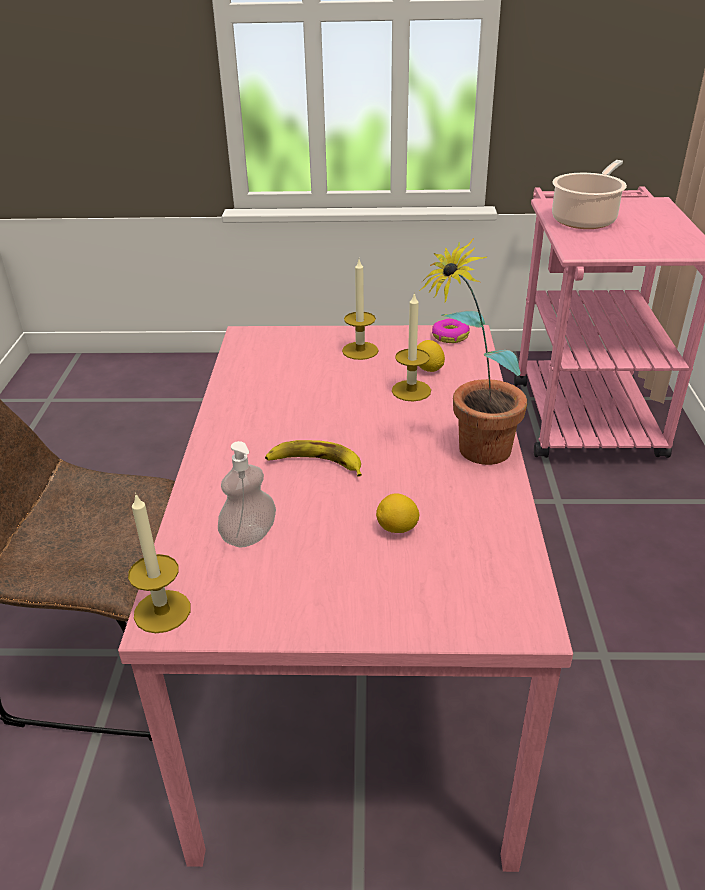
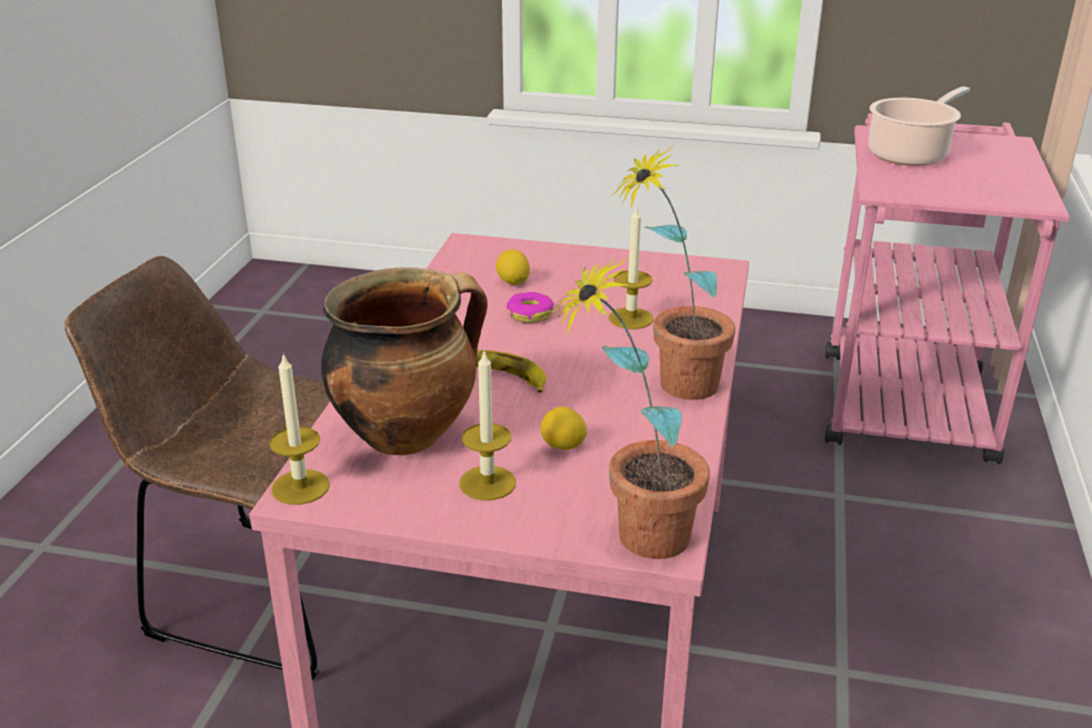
camera: 10 degrees right, 5 degrees down
soap dispenser [218,441,276,548] -> cooking pot [321,267,488,456]
candle [342,259,379,360] -> candle moved to [459,350,516,500]
lemon [417,340,445,372] -> lemon moved to [496,249,530,285]
donut [432,319,470,343] -> donut moved to [506,292,554,323]
none -> potted plant [550,257,710,559]

